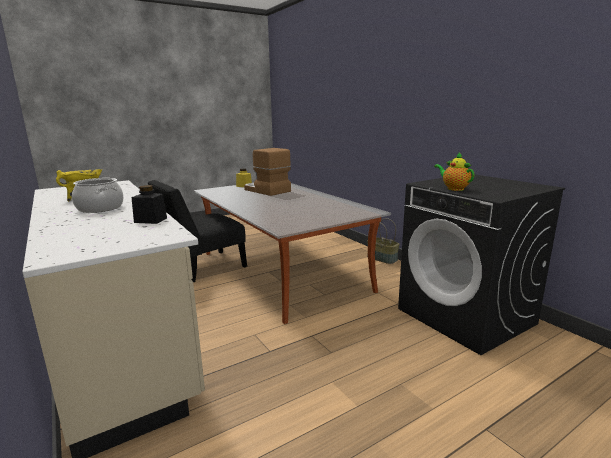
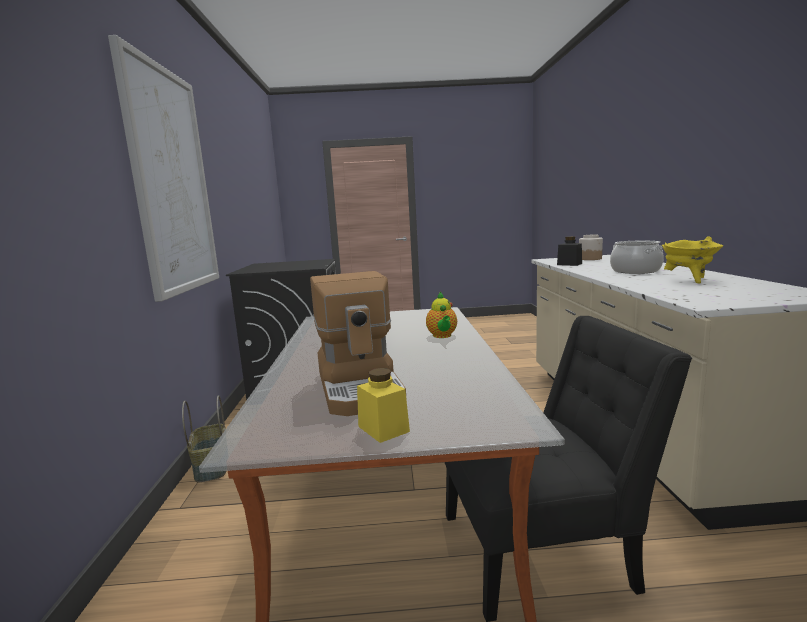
camera: 150 degrees left, 5 degrees down
teapot [434,153,475,191] -> teapot moved to [426,292,457,338]
none -> picture [108,35,219,302]
none -> jar [579,235,603,260]

